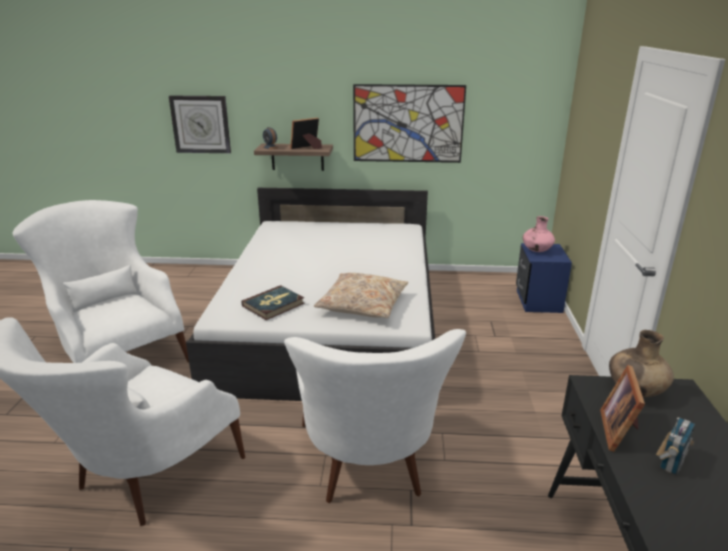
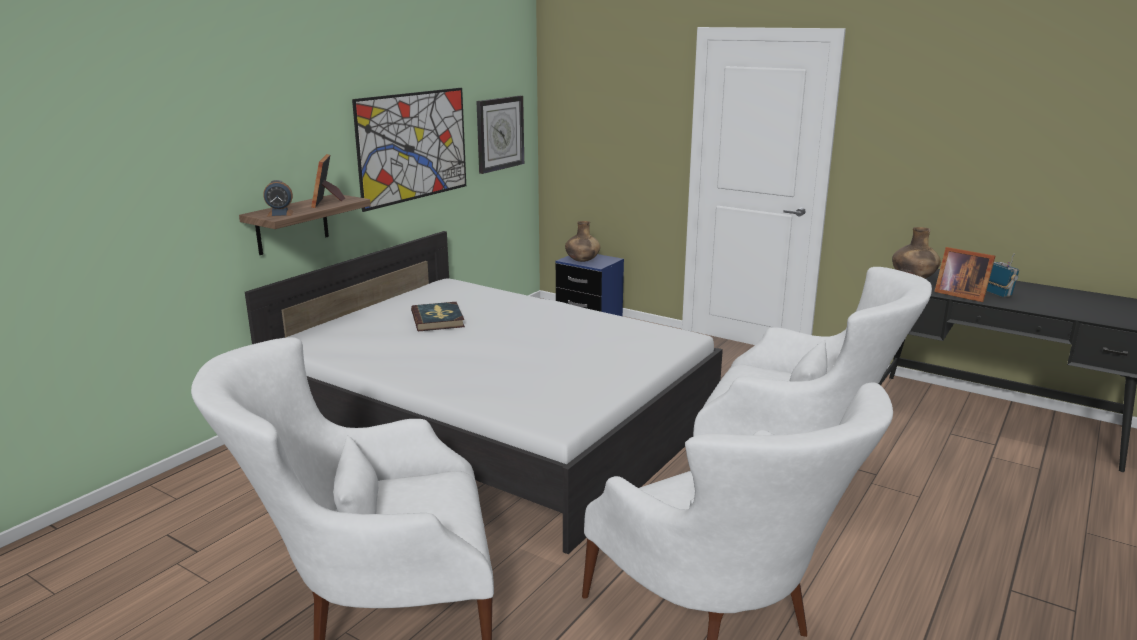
camera: 60 degrees left, 5 degrees down
wall clock [169,96,231,153] -> wall clock moved to [476,96,524,174]
book [242,285,305,320] -> book moved to [411,302,465,331]
beige pillow [314,273,408,318] -> none
pink vase [523,216,555,252] -> brown vase [565,221,600,262]

